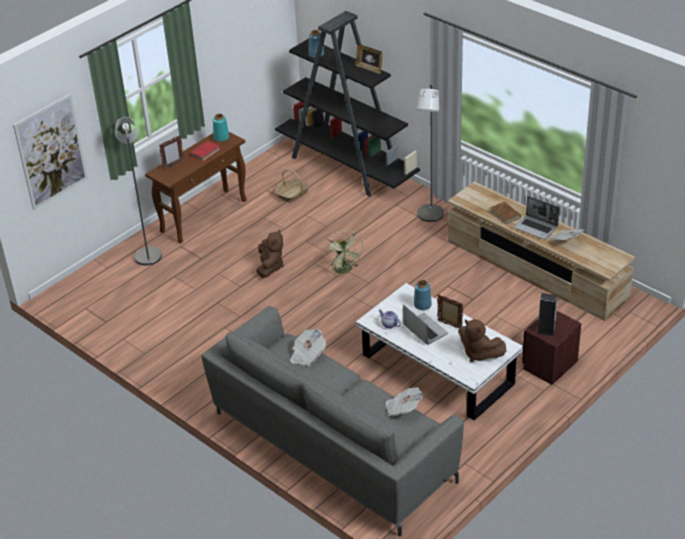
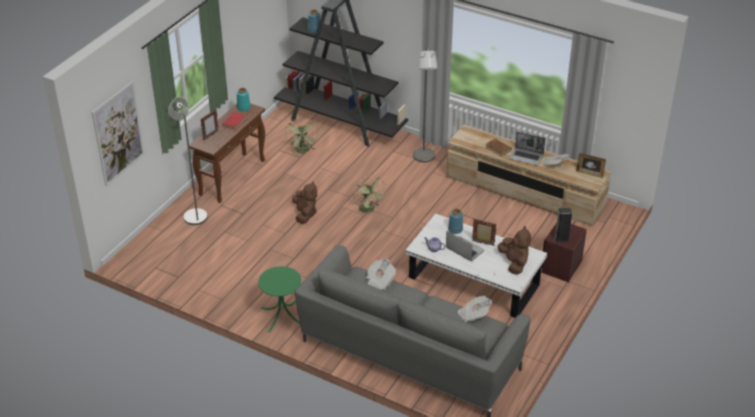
camera: 15 degrees left, 0 degrees up
basket [276,169,310,203] -> green fan [285,118,318,154]
picture frame [355,44,382,74] -> picture frame moved to [576,153,606,178]
brown plush toy [458,319,507,362] -> brown plush toy turned 135 degrees counterclockwise [498,226,531,275]
none -> green side table [258,266,301,332]

